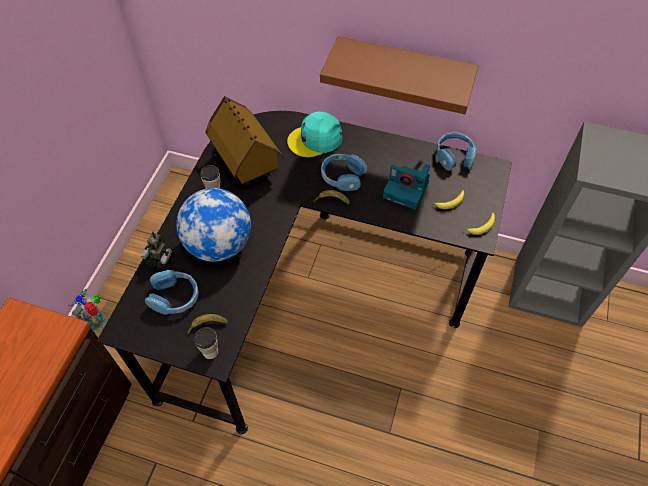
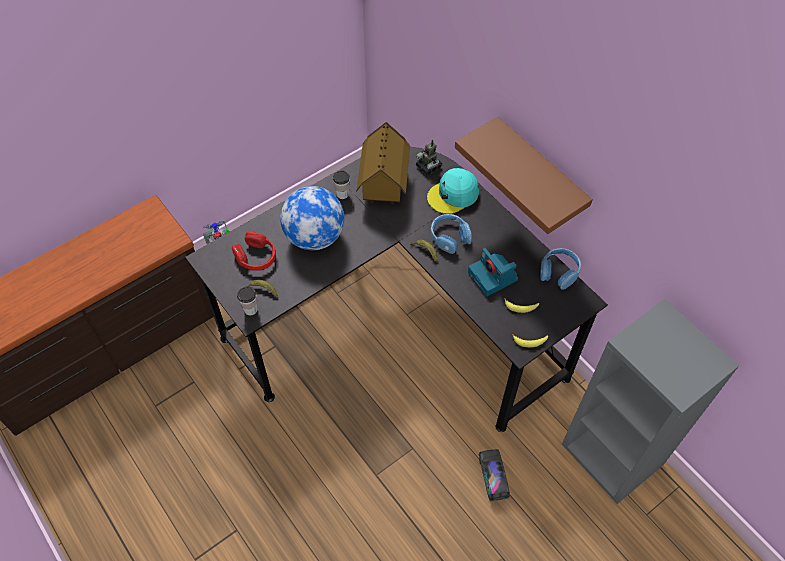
camera: 35 degrees right, 0 degrees up
toy robot [141,231,175,271] -> toy robot moved to [416,140,442,175]
blue headphones [145,270,199,315] -> red headphones [232,231,276,271]
turquoise cap [287,111,342,158] -> turquoise cap turned 45 degrees counterclockwise [427,168,479,214]
none -> toy truck [479,449,510,501]

